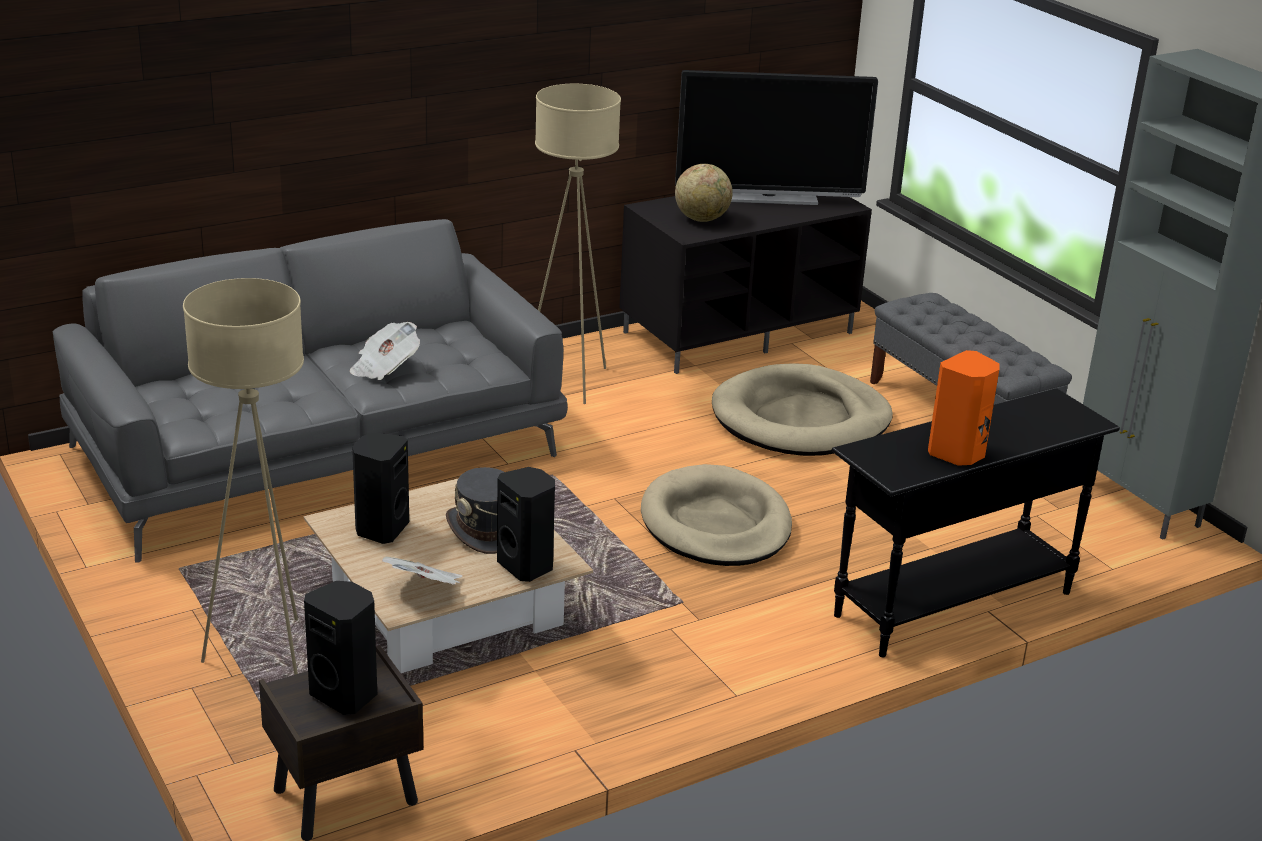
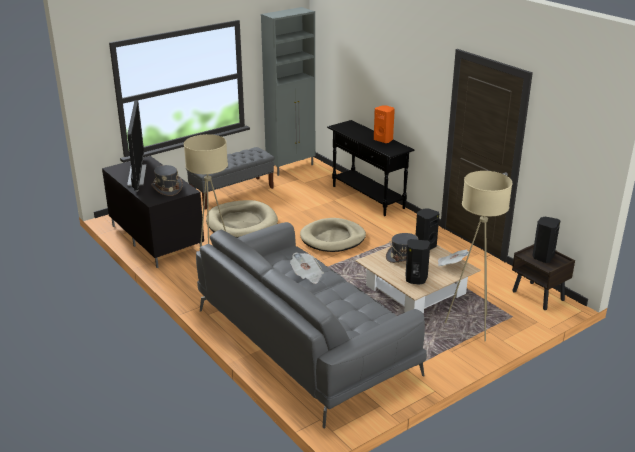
camera: 95 degrees left, 0 degrees up
globe [675,164,733,222] -> grey hat [151,165,183,196]

